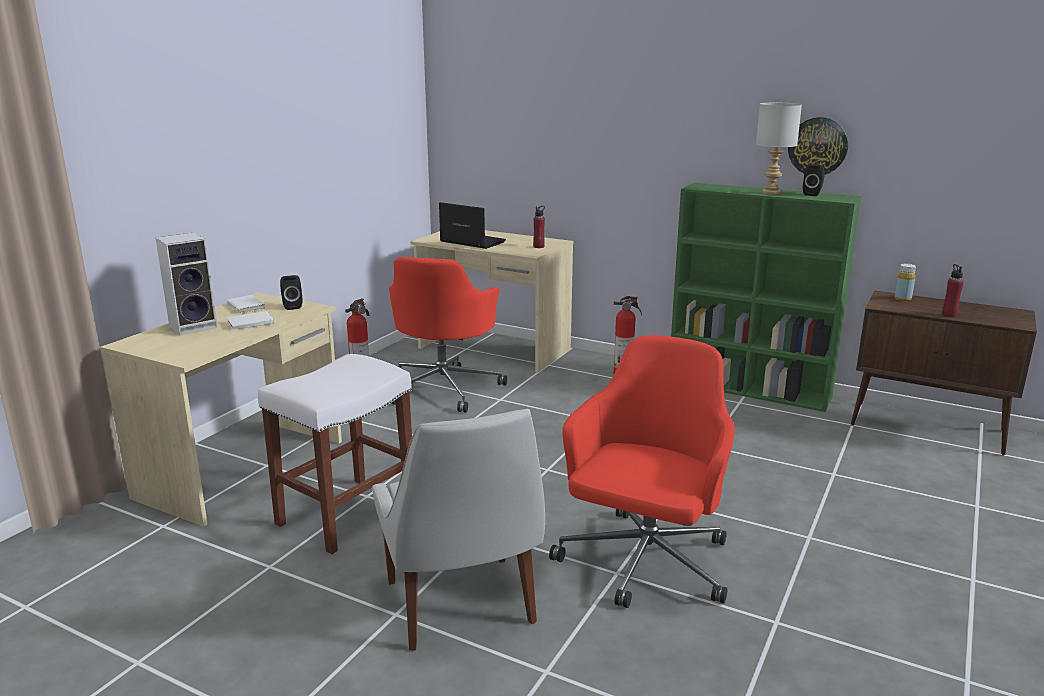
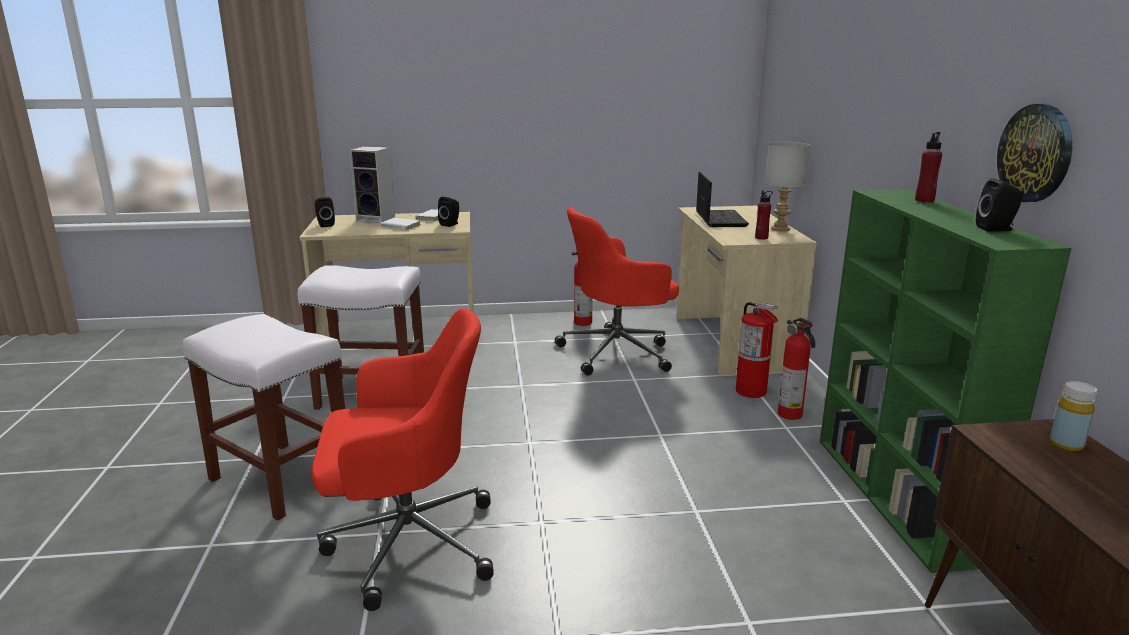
camera: 55 degrees right, 0 degrees up
white chair [372,409,545,651] -> white stool [183,314,345,521]
grey table lamp [756,103,802,195] -> grey table lamp moved to [765,142,810,232]
red bottle [942,264,964,318] -> red bottle moved to [915,132,942,203]
none -> black speaker [315,197,335,227]
none -> fire extinguisher [736,302,778,398]

